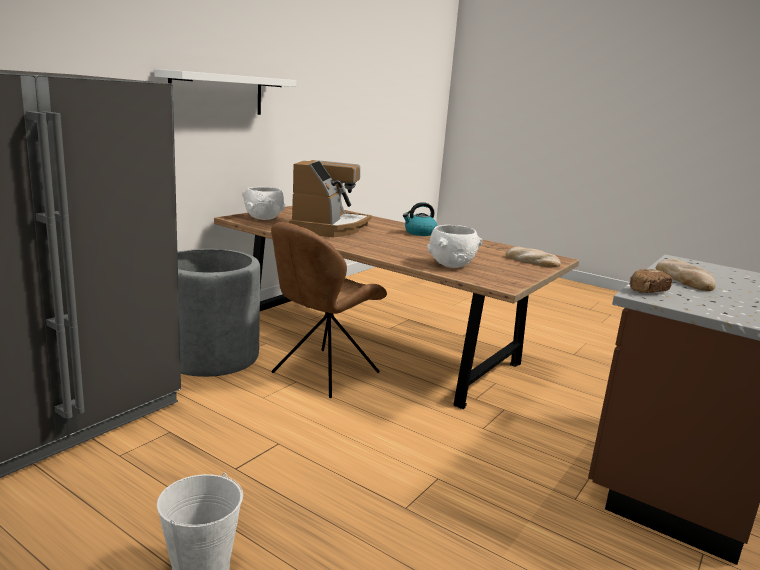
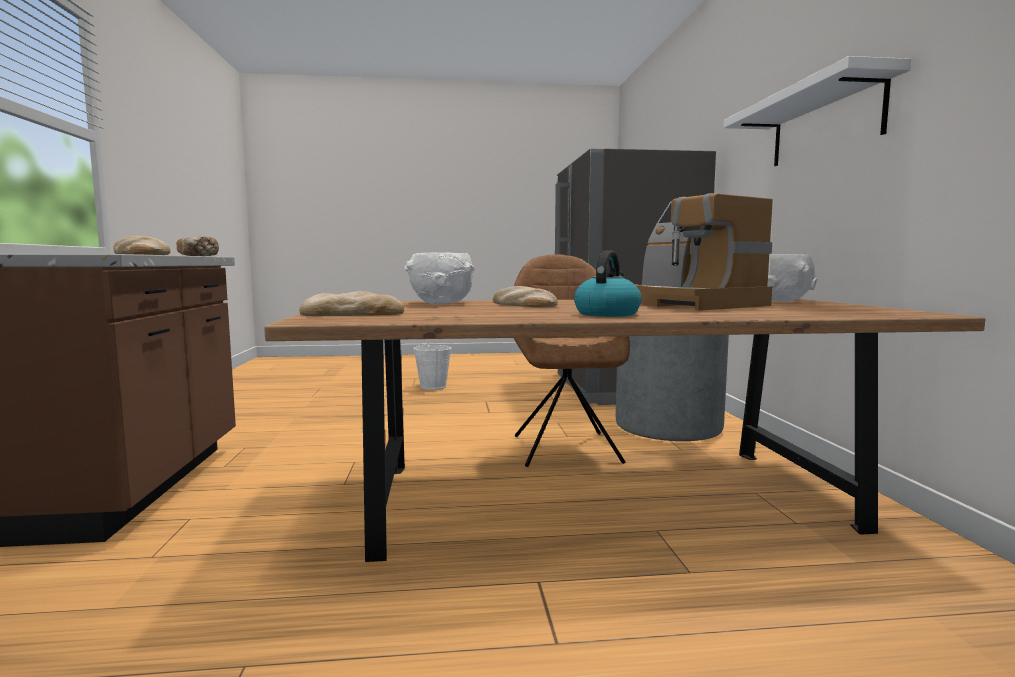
camera: 140 degrees right, 10 degrees down
none -> bread [493,286,558,308]

